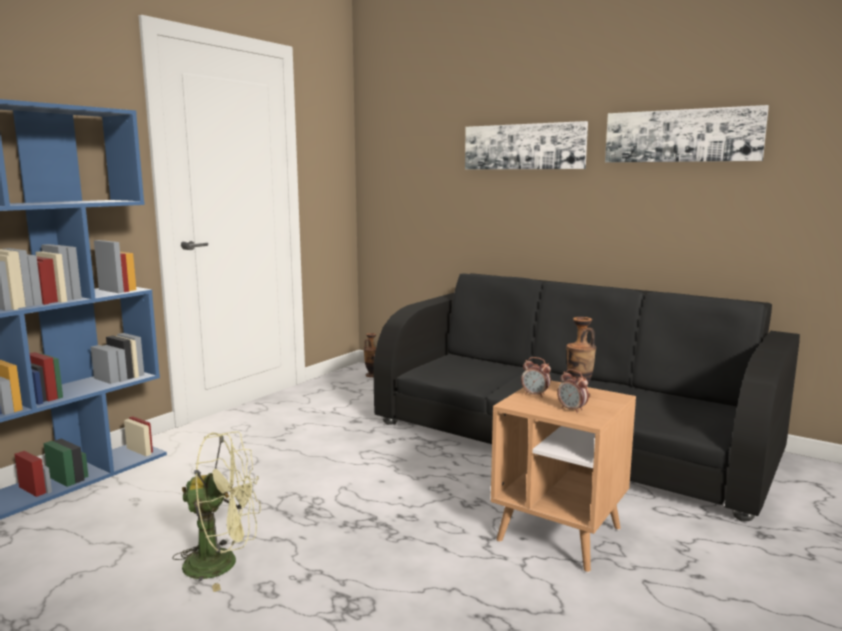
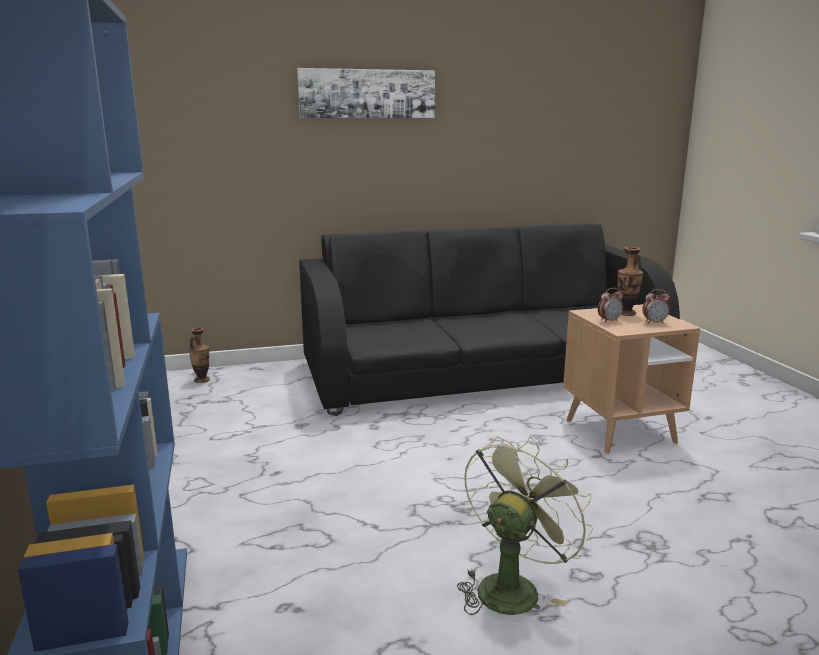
camera: 50 degrees left, 5 degrees up
picture [605,105,769,163] -> none

